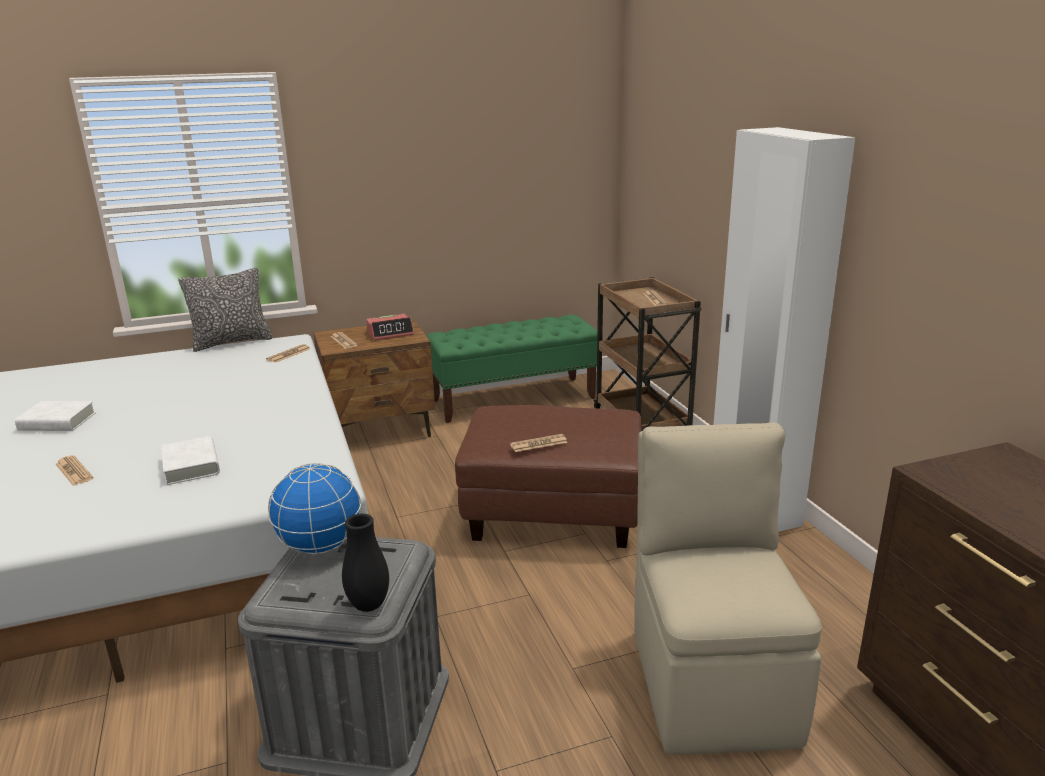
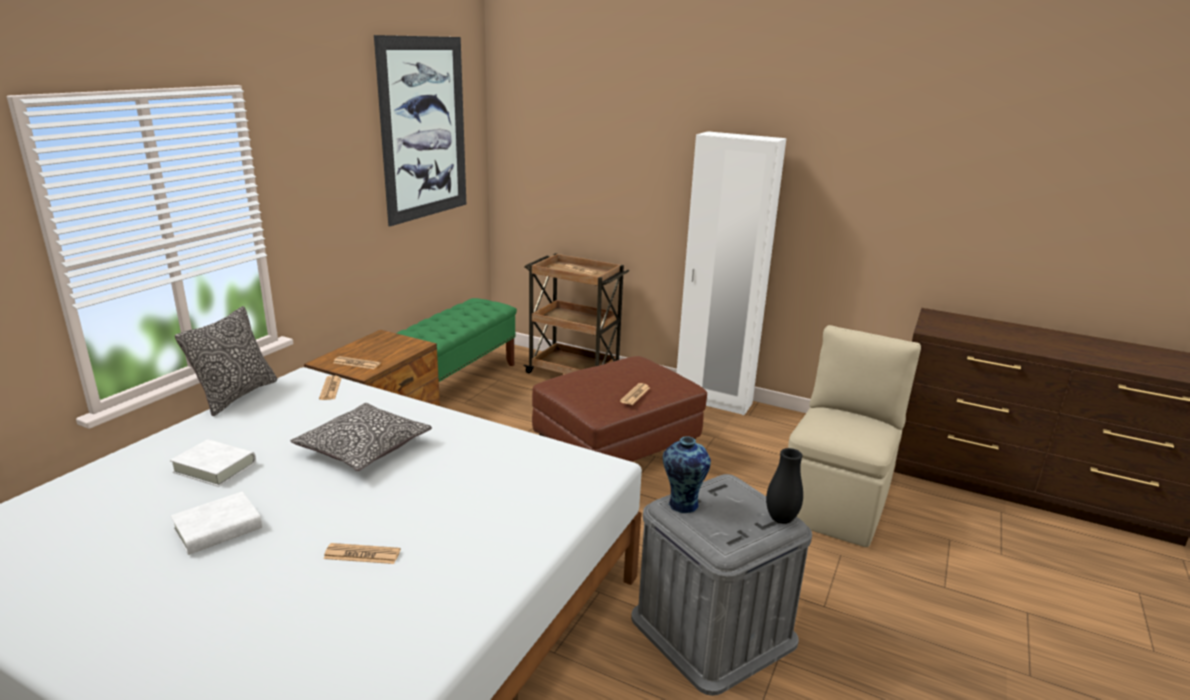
camera: 45 degrees left, 0 degrees up
white book [161,436,220,485] -> white book moved to [170,439,256,487]
globe [268,463,362,554] -> vase [663,436,711,513]
alarm clock [366,314,414,340] -> none
beige chair [634,422,822,755] -> beige chair turned 75 degrees clockwise [788,325,921,547]
none -> pillow [290,403,432,471]
none -> picture [374,35,466,226]

